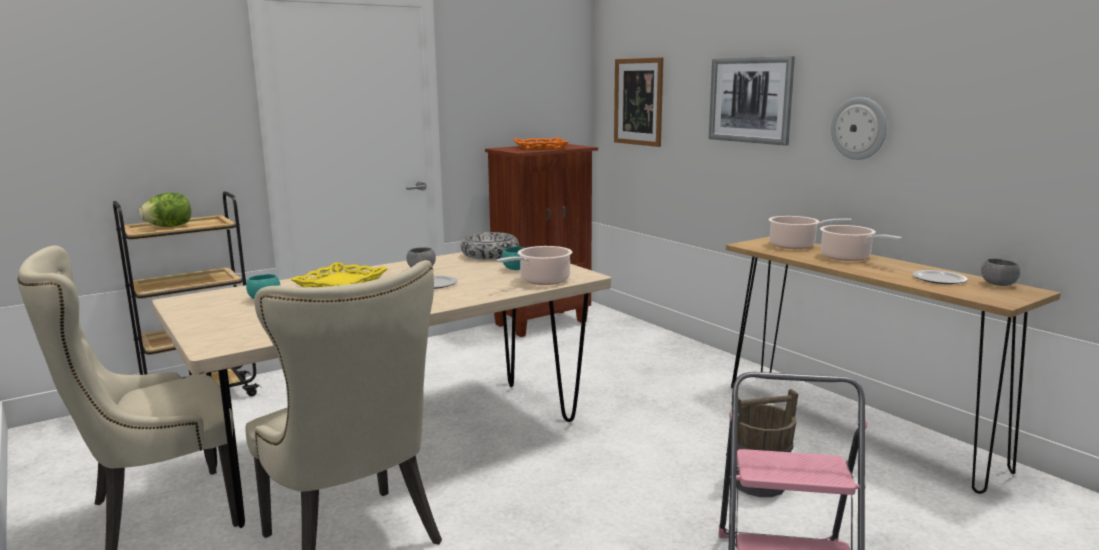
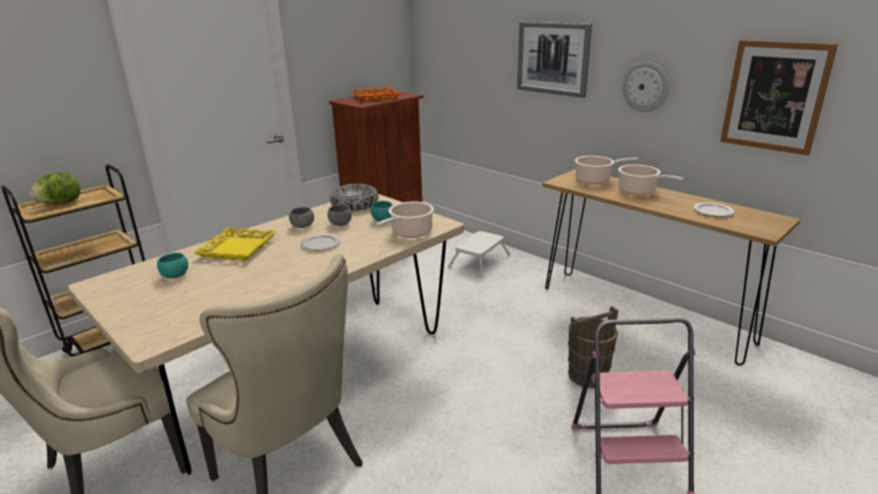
camera: 10 degrees left, 10 degrees up
picture [614,57,663,147] -> picture moved to [720,40,838,156]
grey bowl [981,259,1020,286] -> grey bowl moved to [327,205,352,226]
none -> white step ladder [448,231,511,277]

